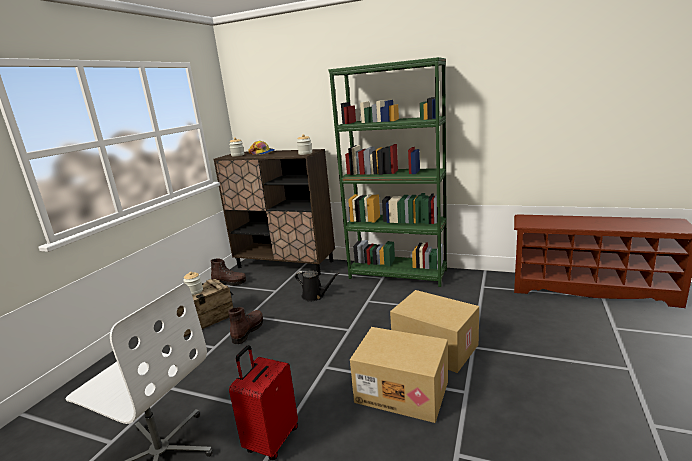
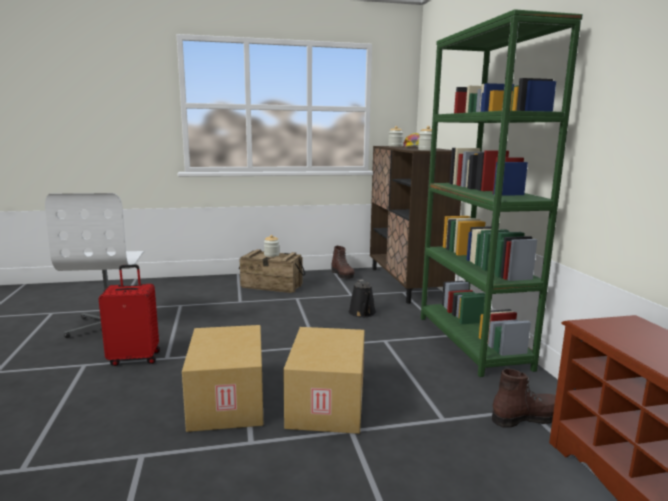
camera: 55 degrees right, 5 degrees down
brown boot [228,307,263,344] -> brown boot moved to [492,369,556,428]

